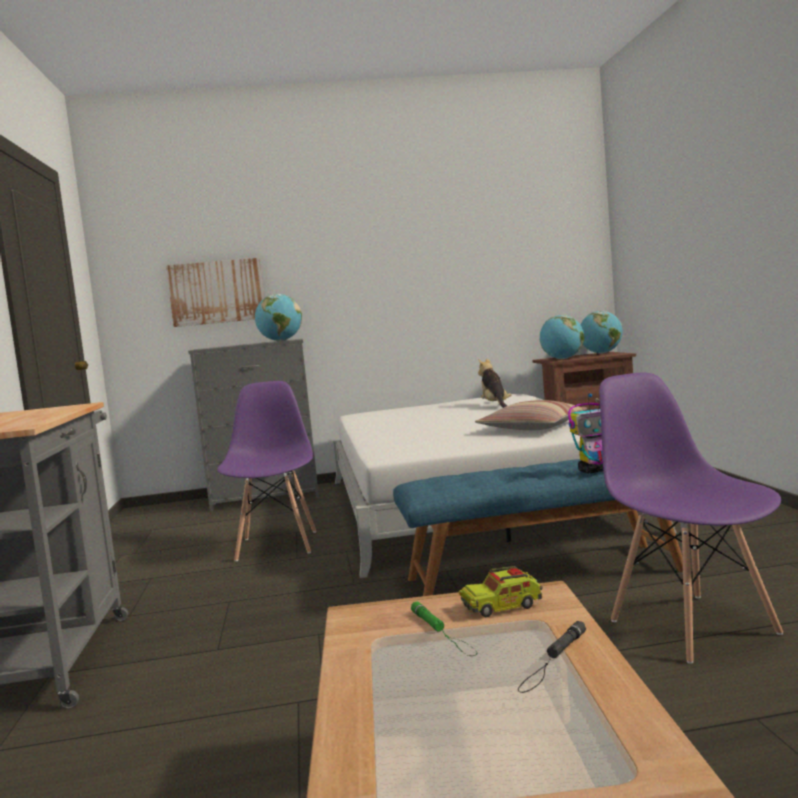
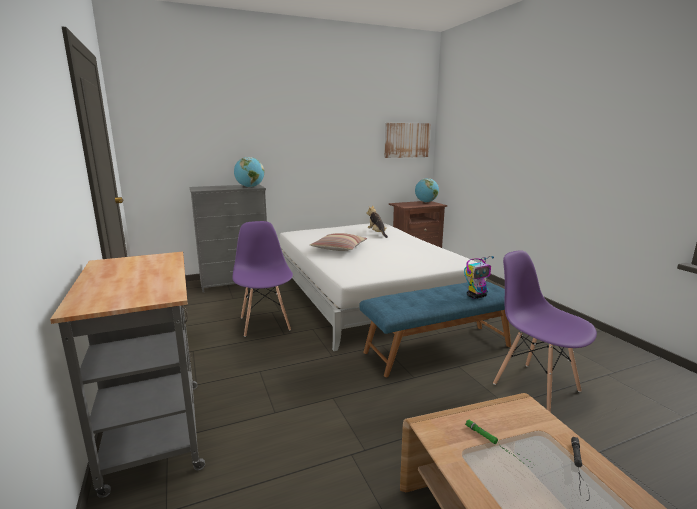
camera: 15 degrees left, 10 degrees up
picture [166,258,264,327] -> picture moved to [385,123,430,158]
toy truck [459,565,543,617] -> none
pillow [475,400,587,430] -> pillow moved to [310,233,367,251]
globe [540,315,584,359] -> none

